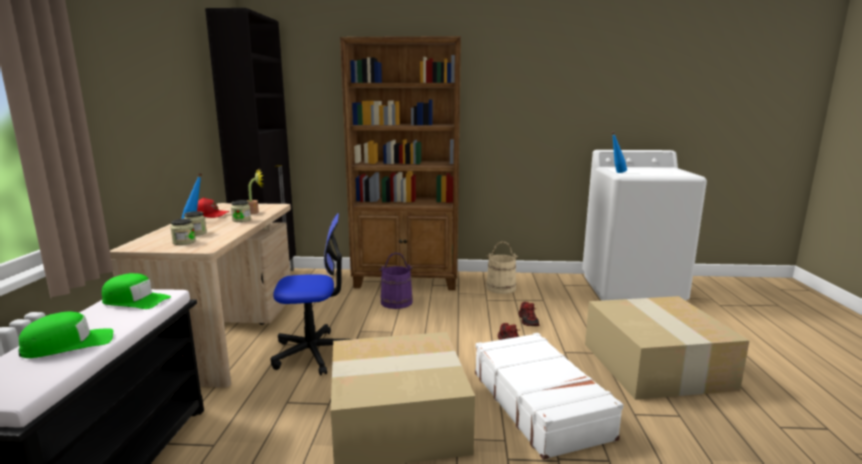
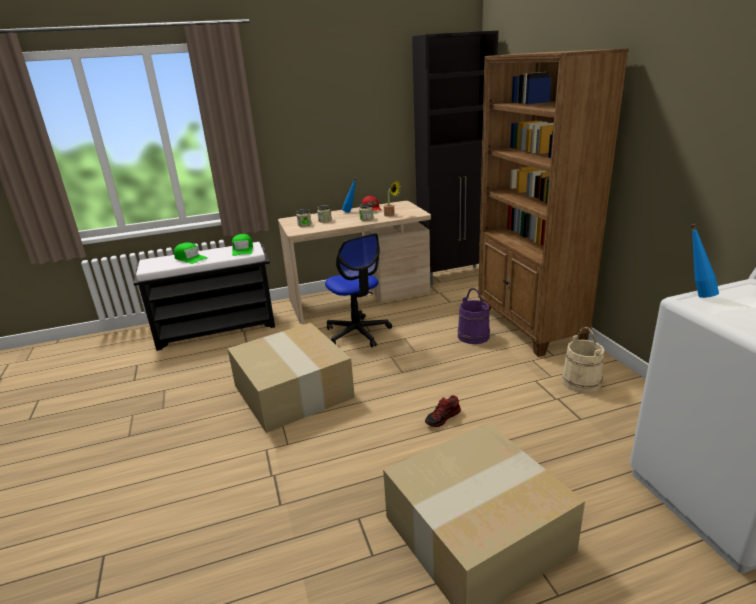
camera: 70 degrees right, 10 degrees up
white suitcase [475,333,624,460] -> none
shoe [518,302,539,326] -> none

